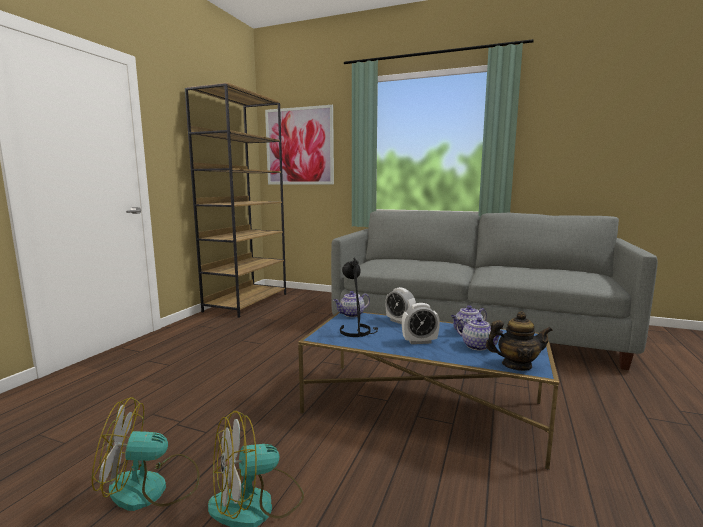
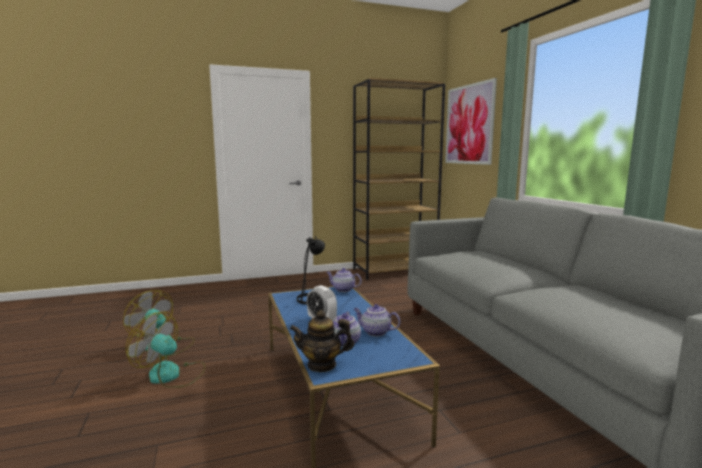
camera: 50 degrees right, 0 degrees up
alarm clock [385,287,416,324] -> none
teapot [486,311,553,371] -> teapot turned 120 degrees clockwise [290,310,354,372]

